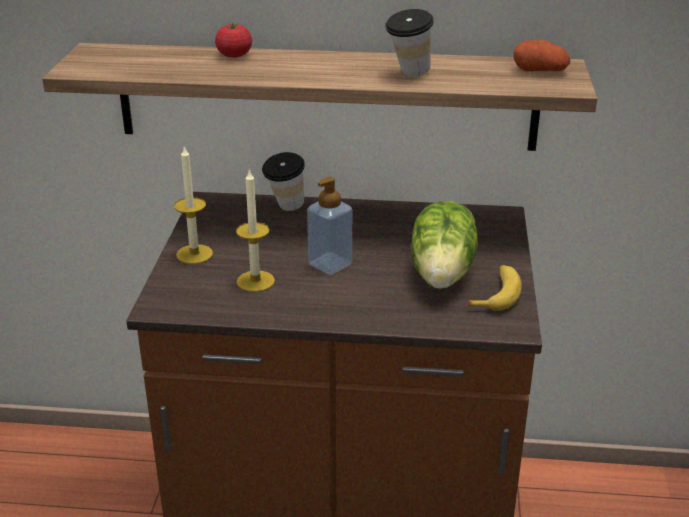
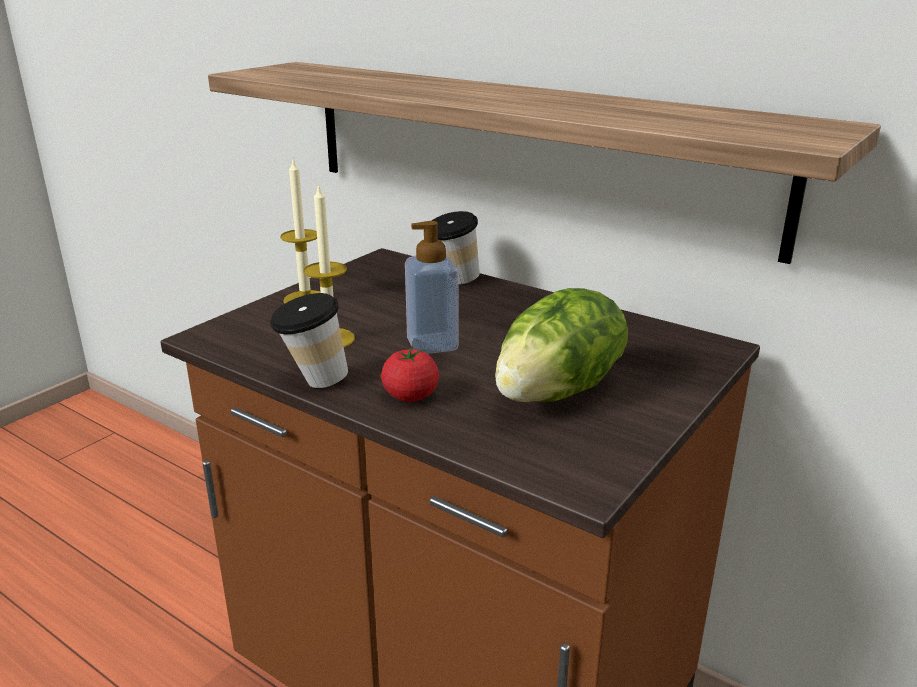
camera: 30 degrees right, 5 degrees down
tomato [215,23,252,58] -> tomato moved to [381,347,439,402]
cup [385,9,434,76] -> cup moved to [270,293,348,388]
banana [468,265,522,311] -> none
potato [514,40,571,71] -> none

